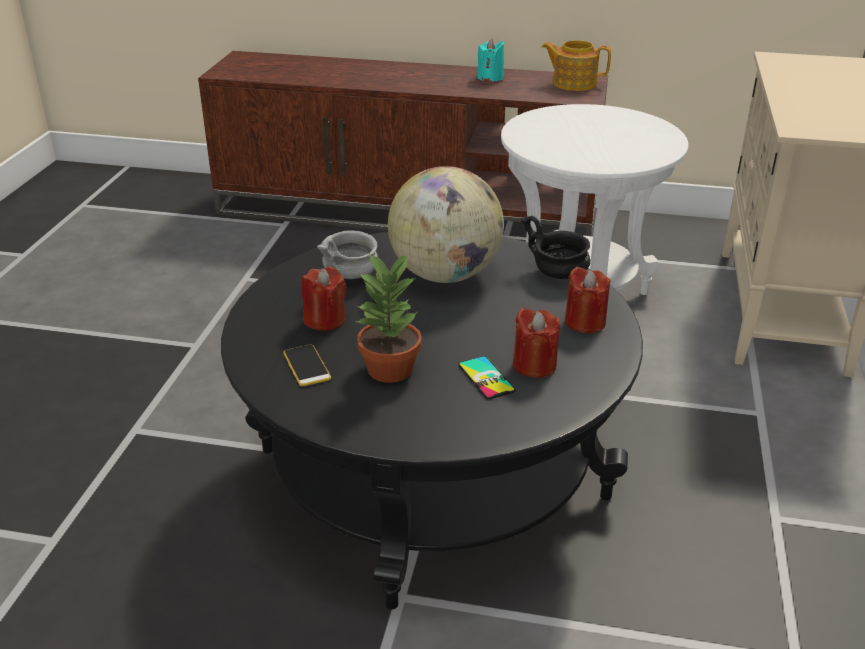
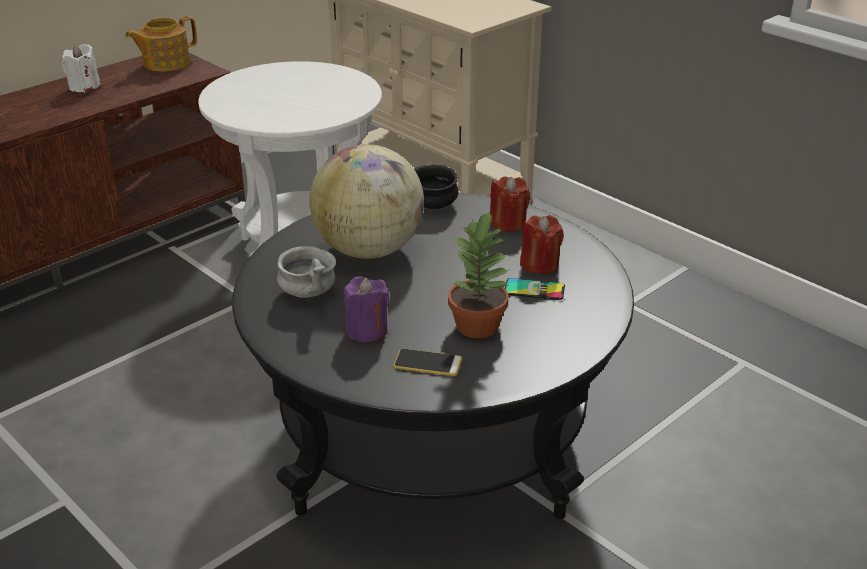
camera: 55 degrees left, 0 degrees up
red candle [302,266,347,331] -> purple candle [344,276,389,343]
turquoise candle [477,38,504,81] -> white candle [62,44,101,92]

